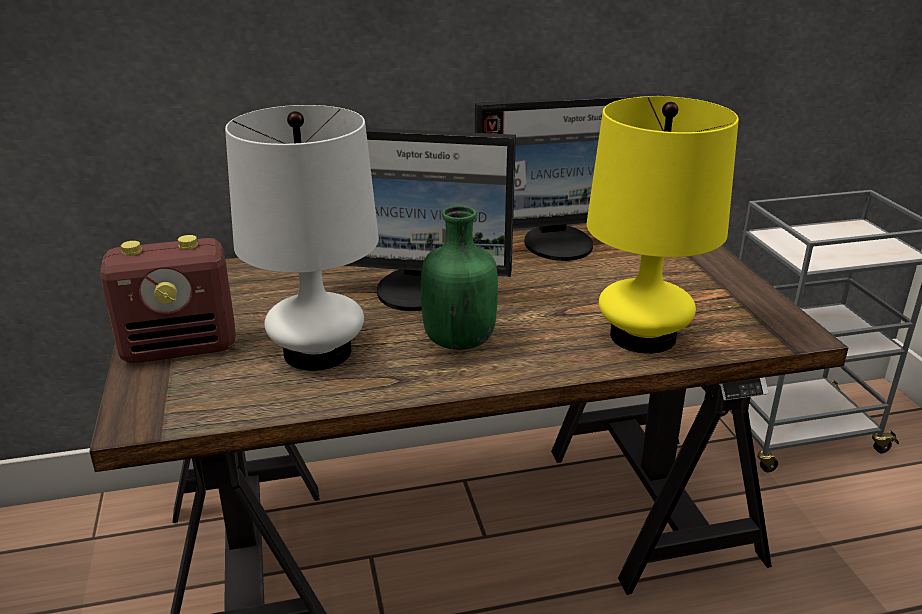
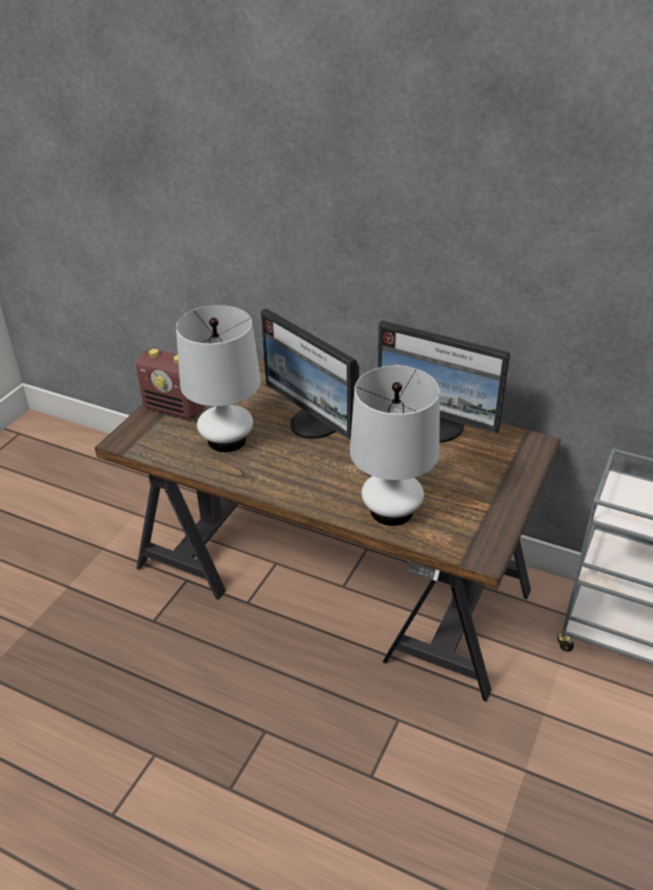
camera: 40 degrees right, 10 degrees up
green bottle [421,206,498,350] -> none
yellow table lamp [587,96,739,354] -> white table lamp [350,366,440,526]

